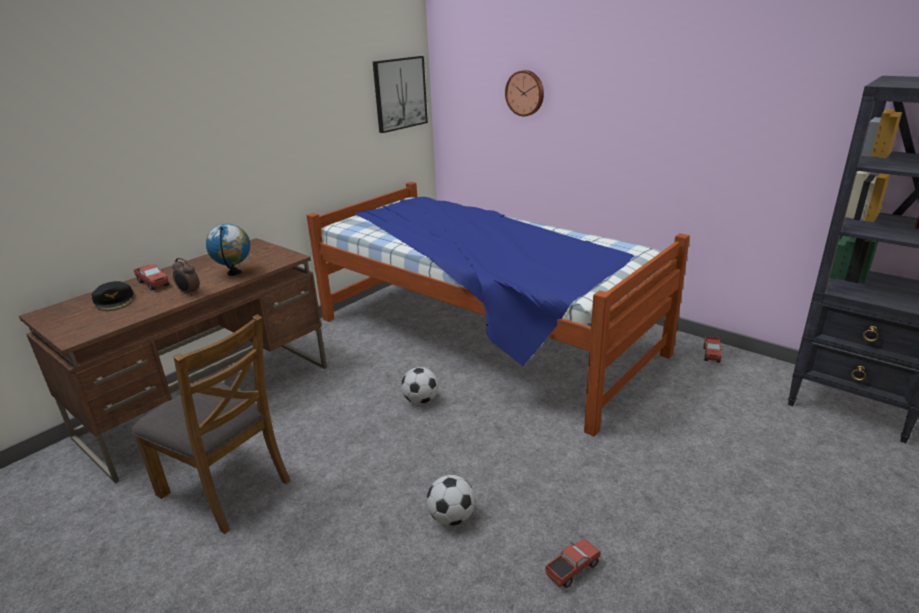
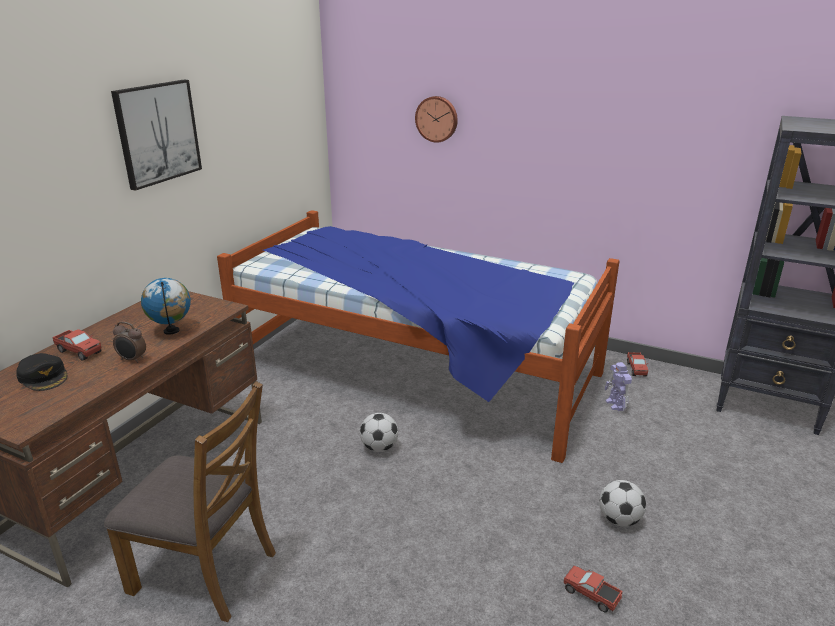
camera: 15 degrees left, 0 degrees up
picture [373,56,428,133] -> picture moved to [111,80,202,191]
football [427,475,475,526] -> football moved to [599,480,646,527]
toy truck [545,539,601,588] -> toy truck turned 90 degrees counterclockwise [564,566,622,612]
none -> toy robot [604,362,632,411]

